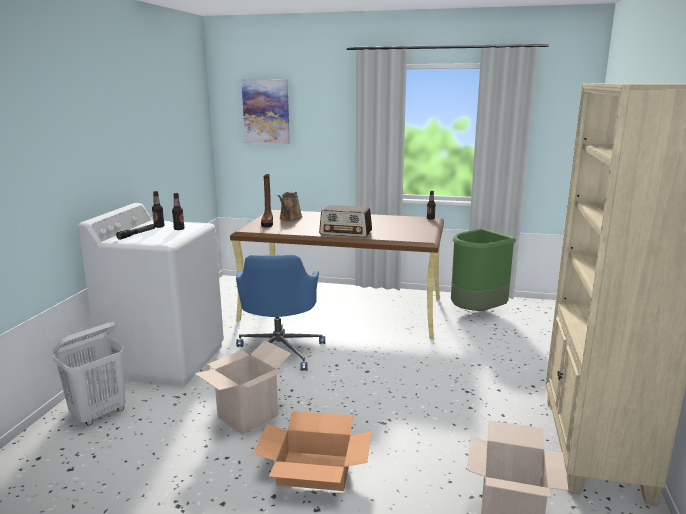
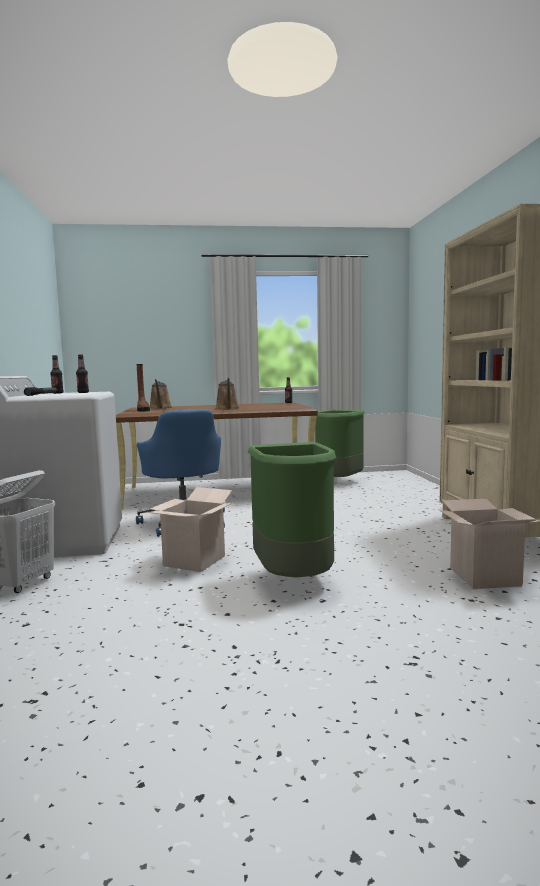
camera: 20 degrees left, 10 degrees down
picture [241,79,290,144] -> none
cardboard box [253,411,371,491] -> green trash can [248,442,336,578]
radio [319,205,372,237] -> brown watering can [216,378,239,410]

